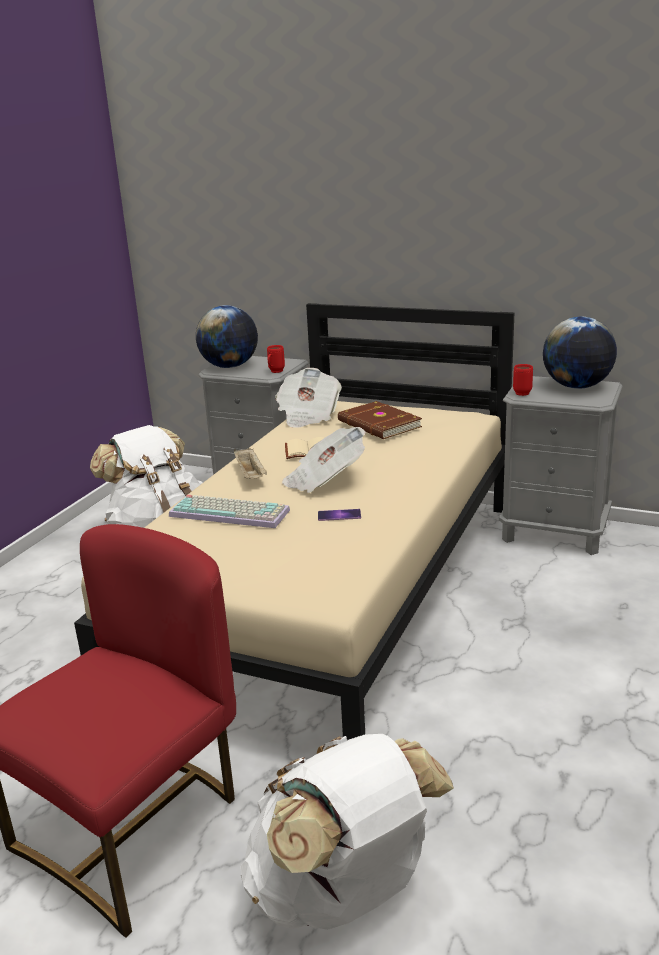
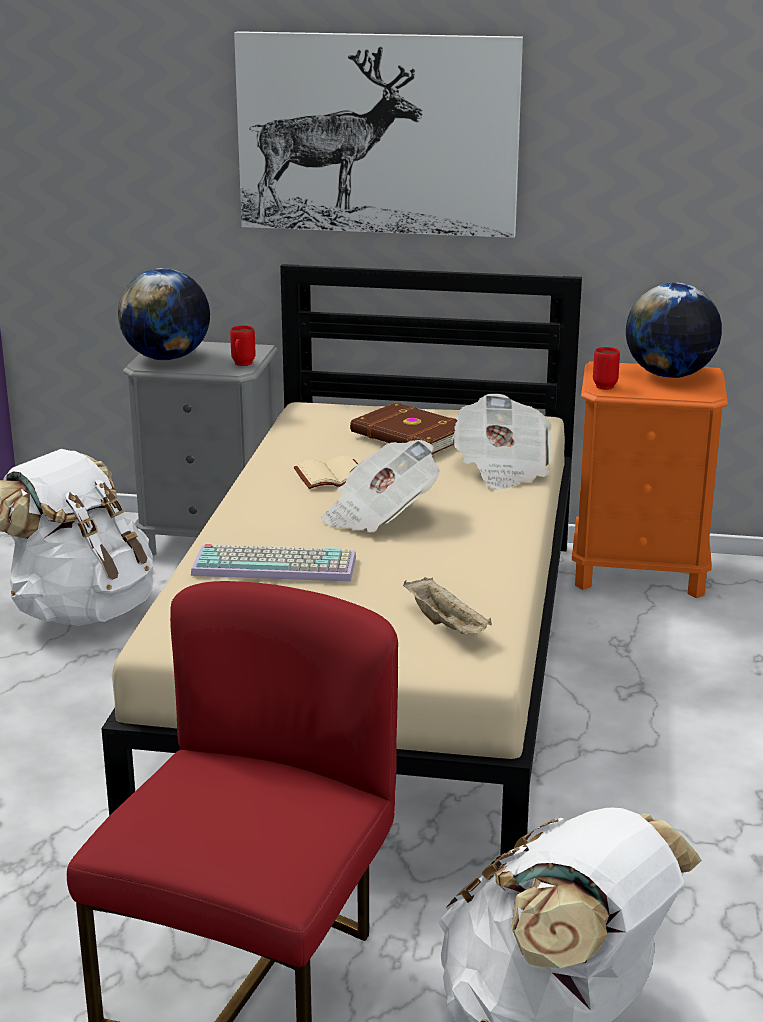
camera: 15 degrees left, 0 degrees up
beige tray [234,448,267,479] -> beige tray moved to [403,577,492,634]
newspaper [275,368,342,428] -> newspaper moved to [452,394,552,490]
phone [318,509,361,521] -> none
grey nightstand [499,376,623,555] -> orange nightstand [572,361,728,598]
none -> picture [234,31,523,238]

